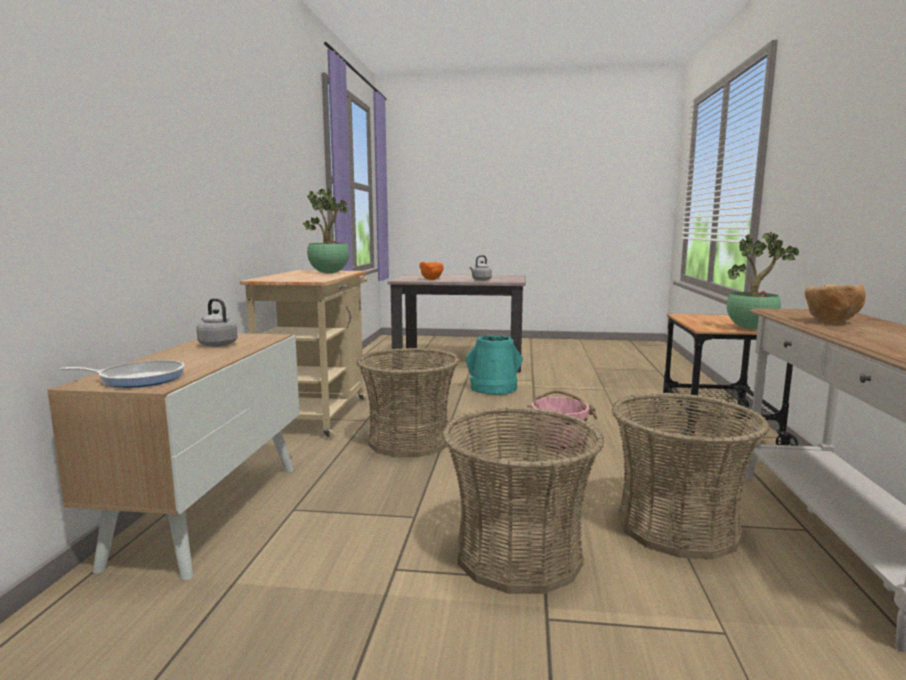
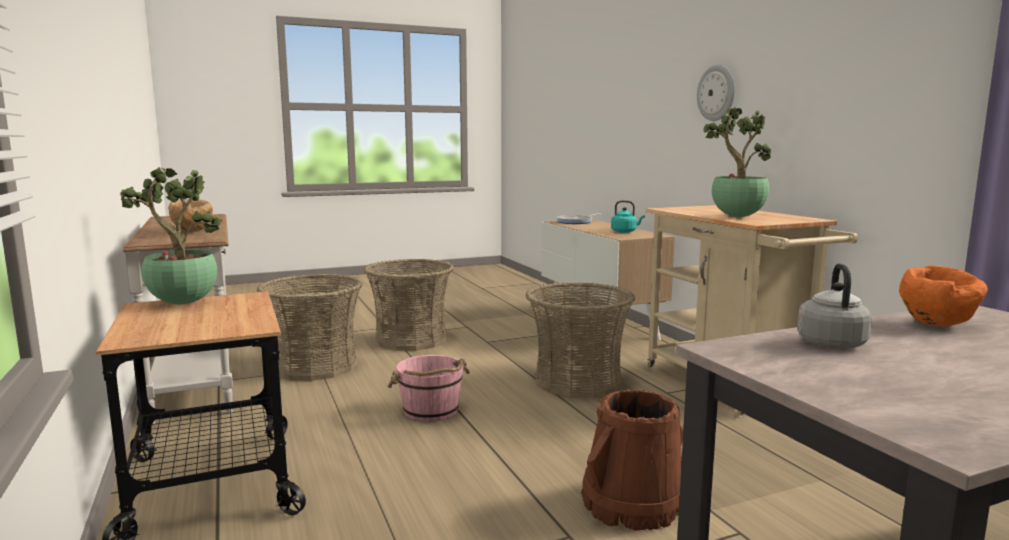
camera: 150 degrees right, 0 degrees up
grey kettle [196,298,238,347] -> turquoise kettle [611,200,645,233]
turquoise bucket [466,335,523,395] -> brown bucket [581,389,683,531]
none -> wall clock [697,65,735,121]

